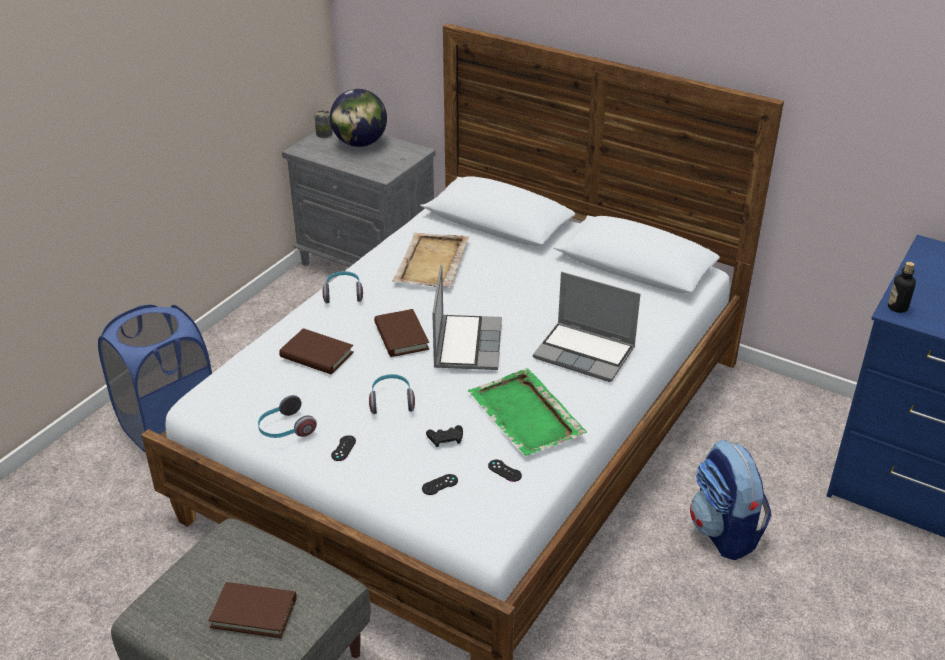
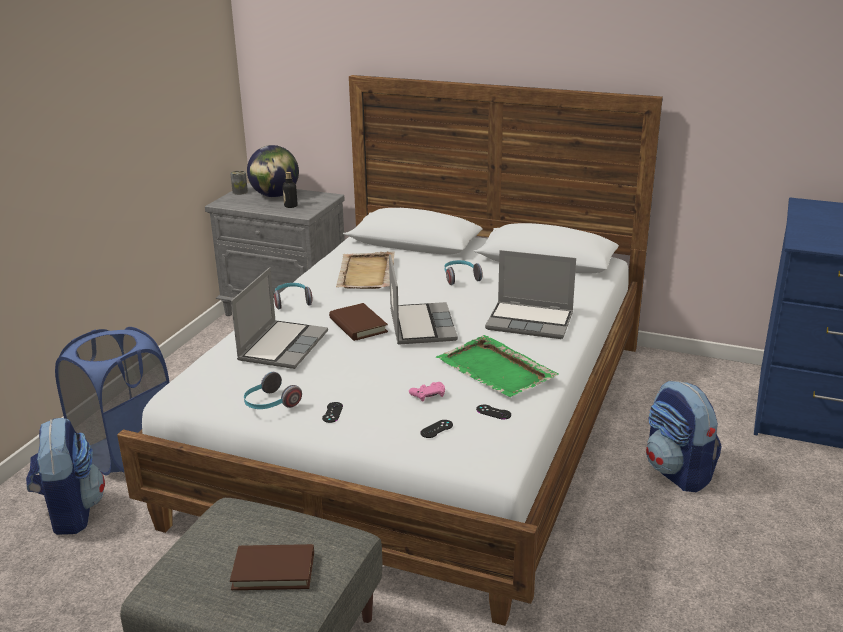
camera: 10 degrees left, 10 degrees down
brown book [279,328,354,375] -> laptop [231,267,328,369]
headphones [369,374,415,414] -> headphones moved to [444,260,483,285]
black game controller [426,425,463,447] -> pink game controller [409,382,445,402]
bottle [888,262,916,313] -> bottle moved to [283,172,298,208]
none -> backpack [26,418,105,535]

